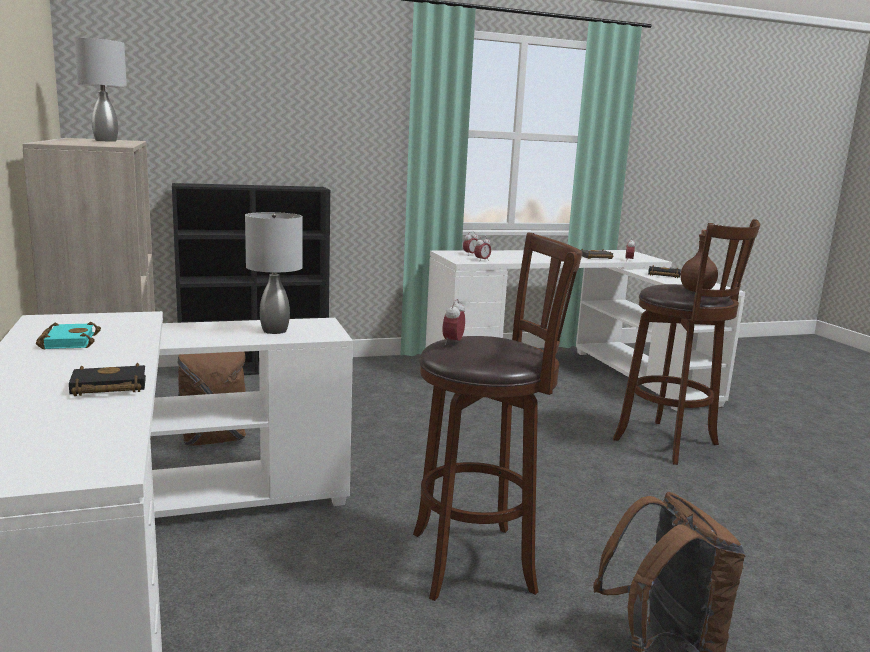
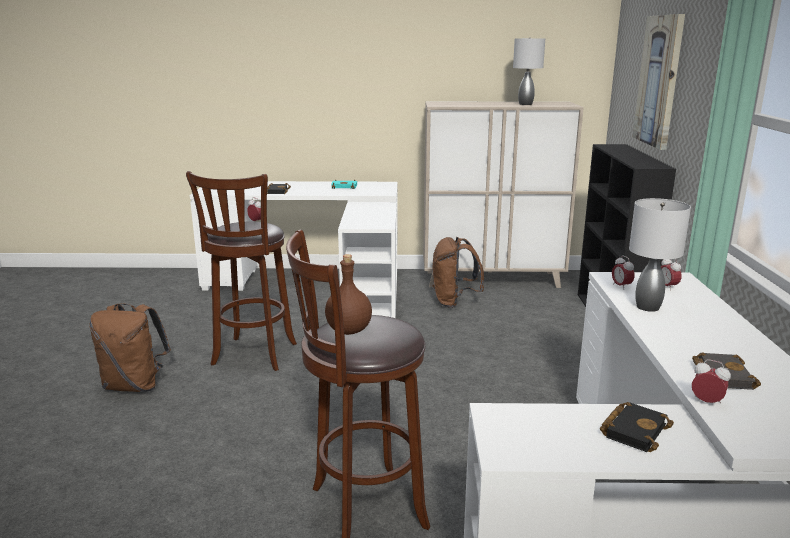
camera: 110 degrees right, 5 degrees up
grey table lamp [245,212,303,334] -> grey table lamp moved to [629,198,691,312]
none -> picture [633,14,685,150]

